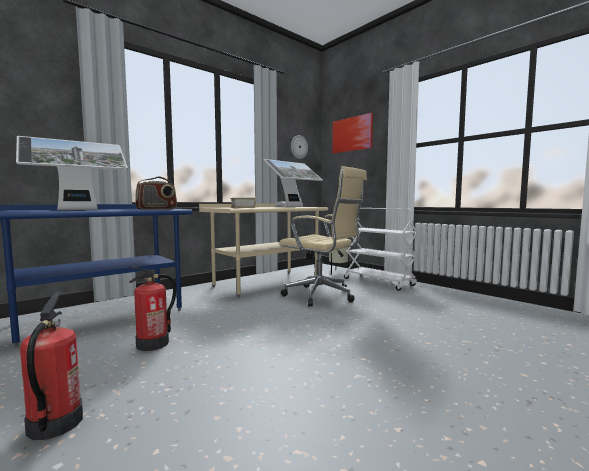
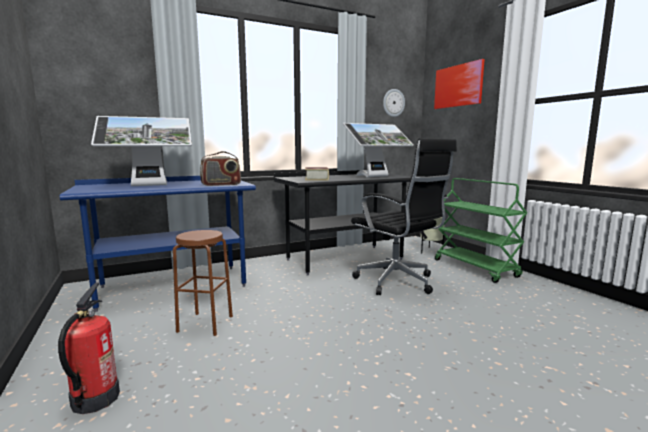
camera: 15 degrees right, 5 degrees up
fire extinguisher [129,267,176,351] -> brown stool [173,230,233,336]
beige desk [199,203,328,298] -> black desk [274,170,411,276]
beige office chair [279,166,367,307] -> black office chair [351,138,457,295]
white cart [344,208,417,291] -> green cart [435,178,527,283]

